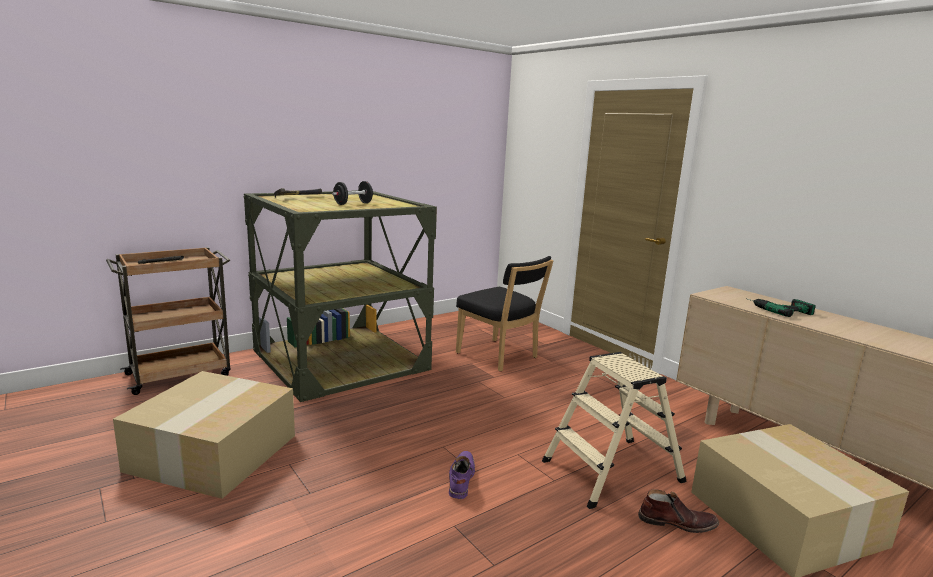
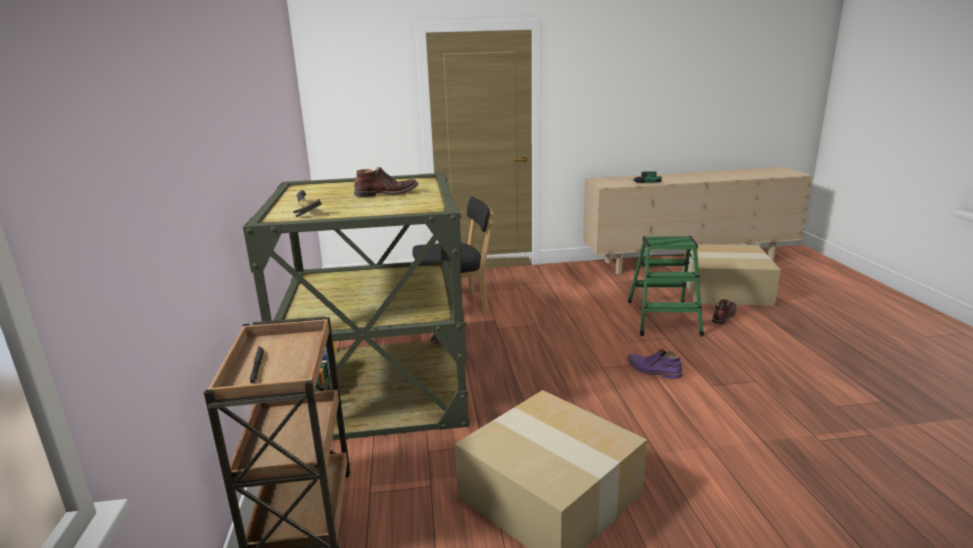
camera: 60 degrees left, 5 degrees up
black dumbbell [332,181,373,205] -> brown boot [354,167,419,197]
beige step ladder [542,352,687,509] -> green step ladder [628,236,704,336]

